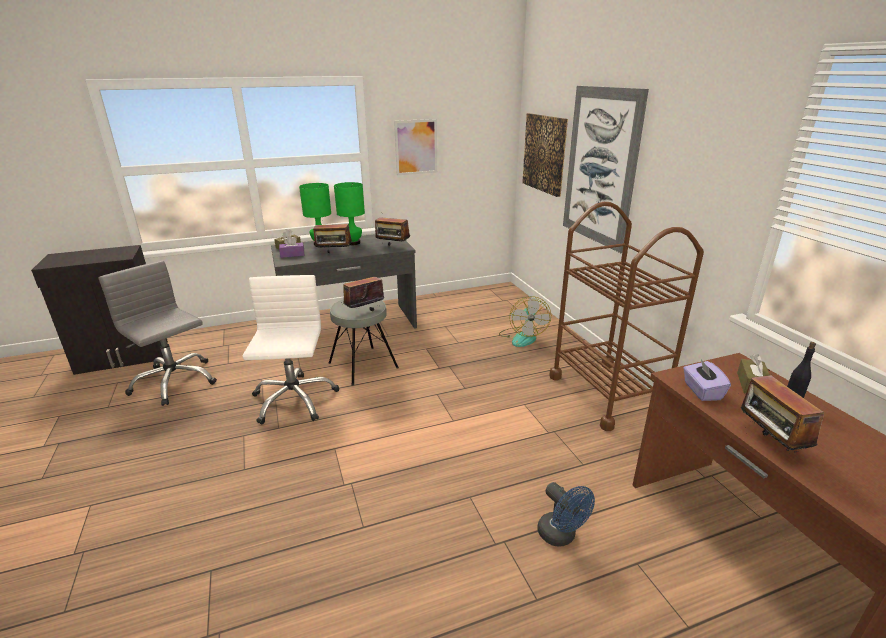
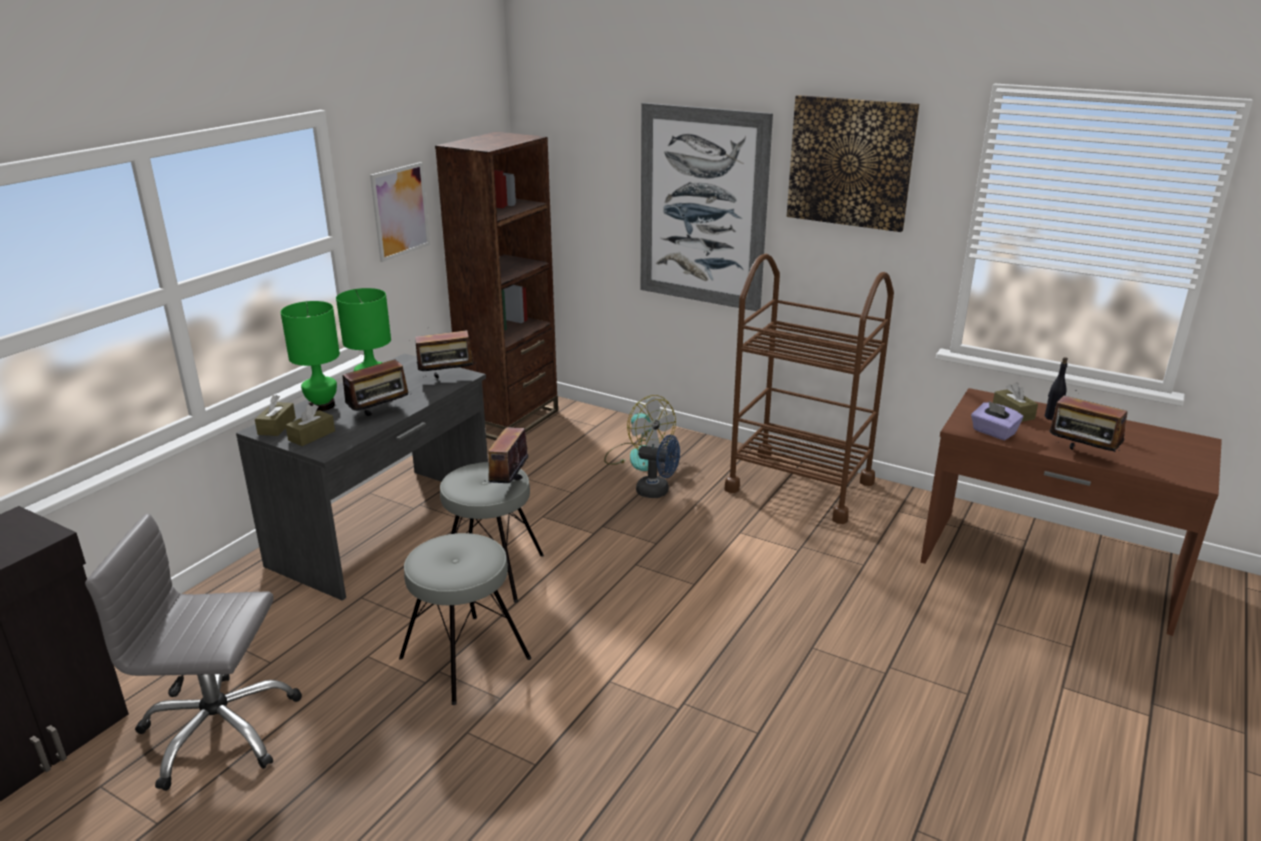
camera: 40 degrees left, 0 degrees up
white office chair [243,275,339,424] -> grey stool [399,533,531,705]
purple tissue box [279,236,304,258] -> brown tissue box [285,404,335,446]
picture [522,113,568,197] -> picture moved to [787,95,919,232]
blue fan [537,482,595,546] -> blue fan moved to [636,435,680,498]
none -> brown bookcase [435,131,558,440]

